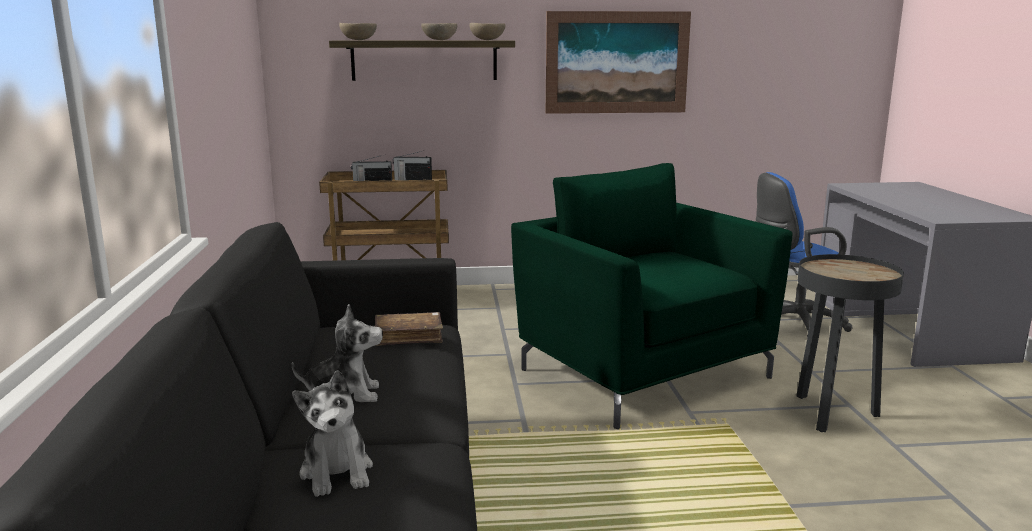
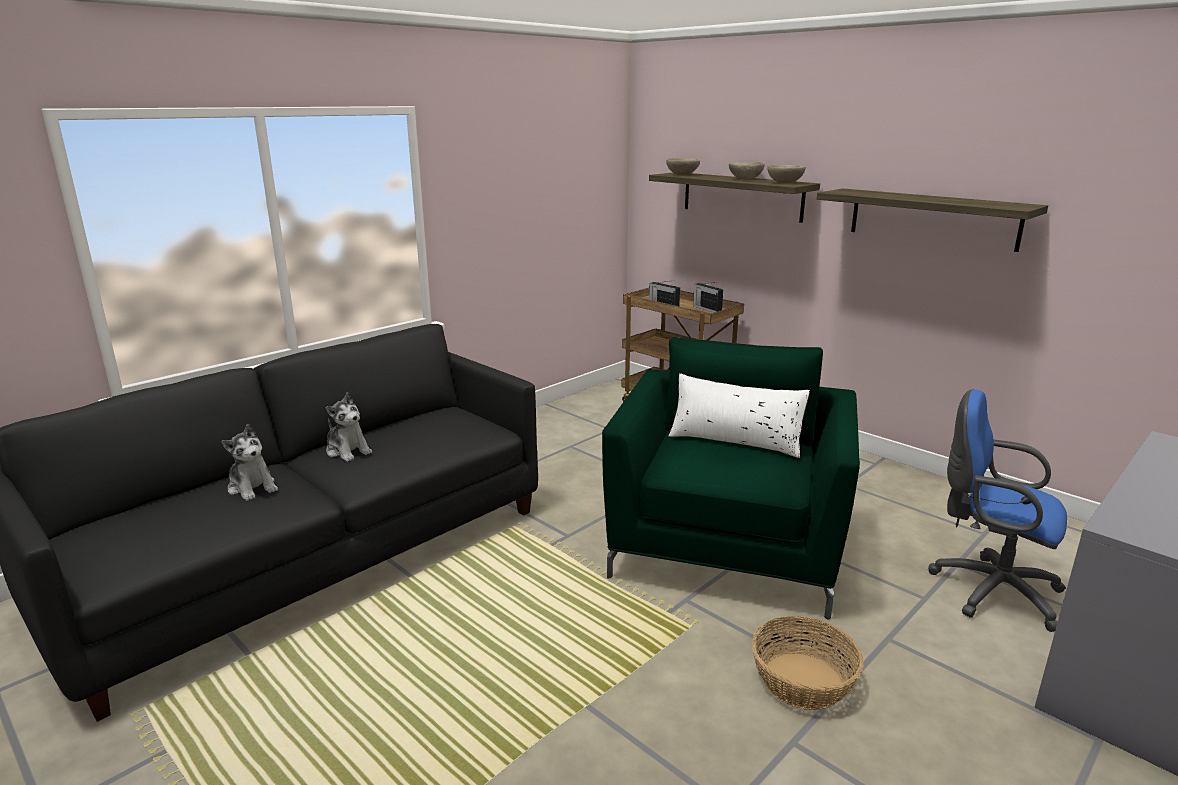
camera: 50 degrees right, 5 degrees up
plush toy [292,370,373,497] -> plush toy turned 75 degrees counterclockwise [221,424,278,501]
brown book [375,312,443,346] -> none
picture [546,11,691,114] -> shelf [817,188,1048,252]
black side table [796,254,904,432] -> basket [752,616,864,710]
none -> white pillow [669,373,810,458]

